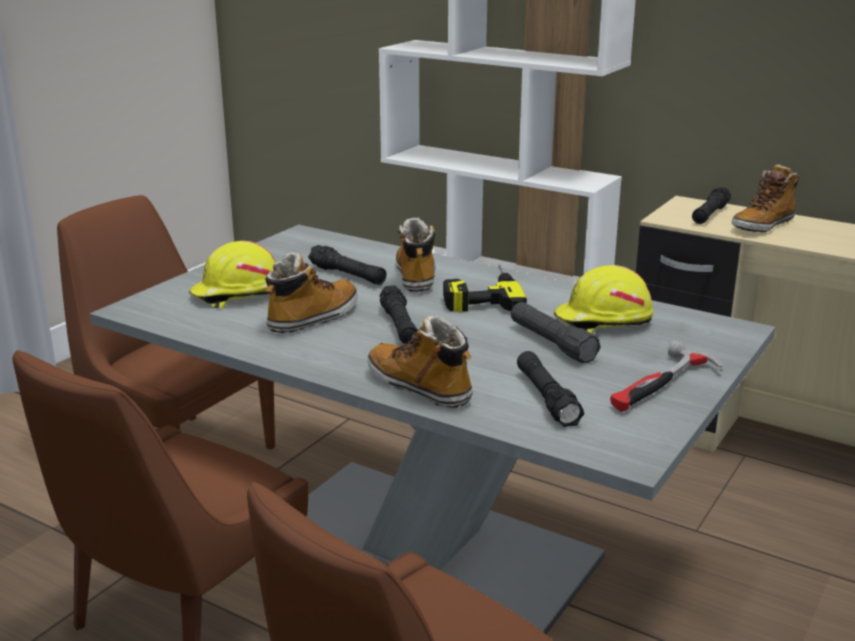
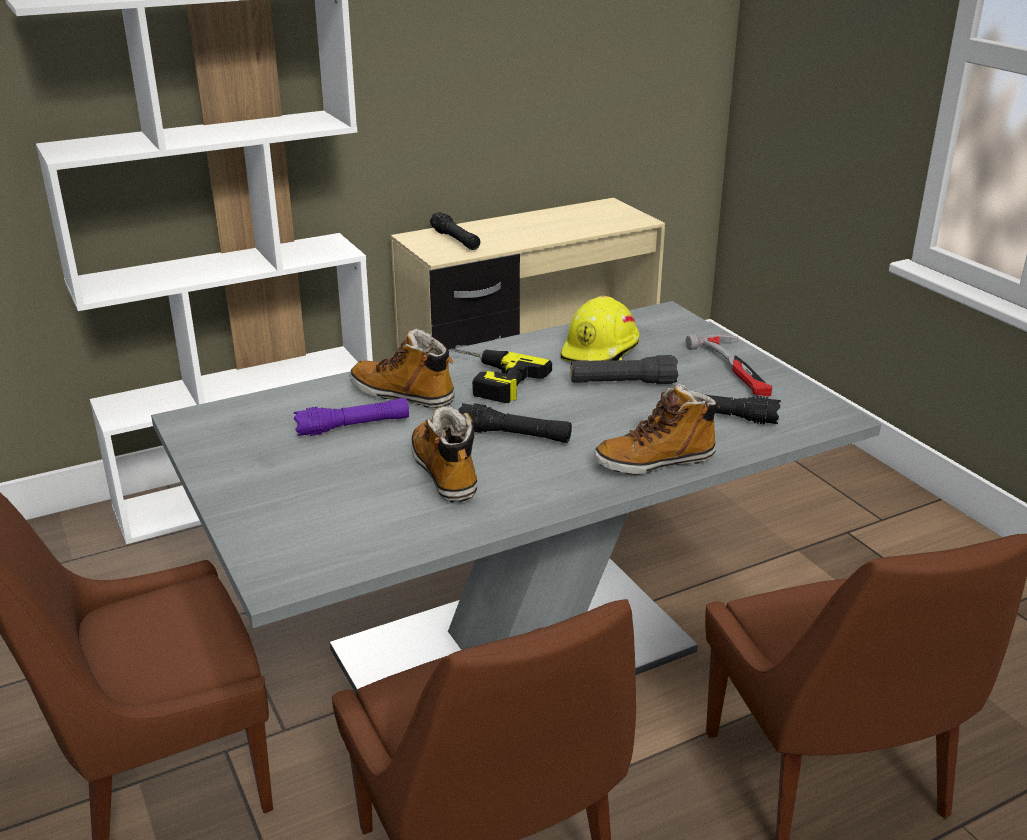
camera: 60 degrees left, 5 degrees up
yellow hard hat [189,241,276,308] -> none
black flashlight [308,245,387,285] -> purple flashlight [294,398,409,436]
boot [732,164,799,232] -> none

